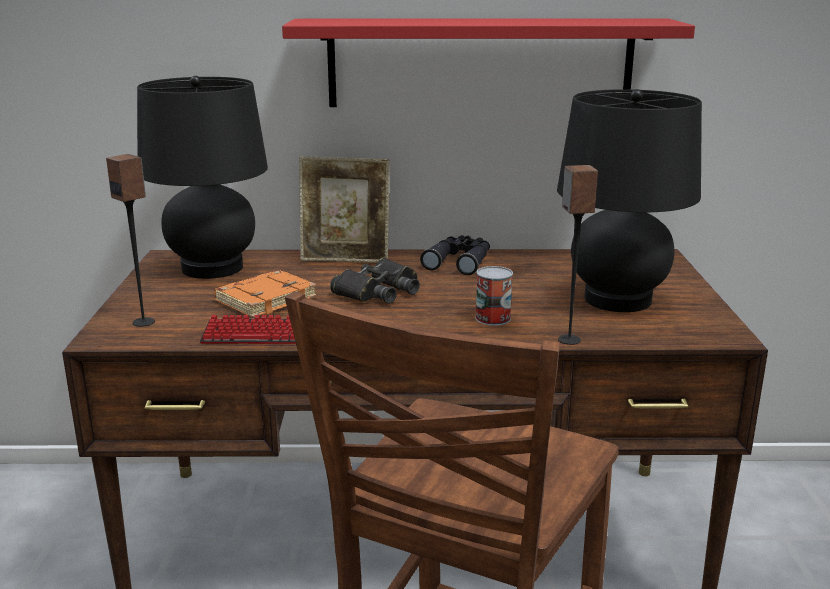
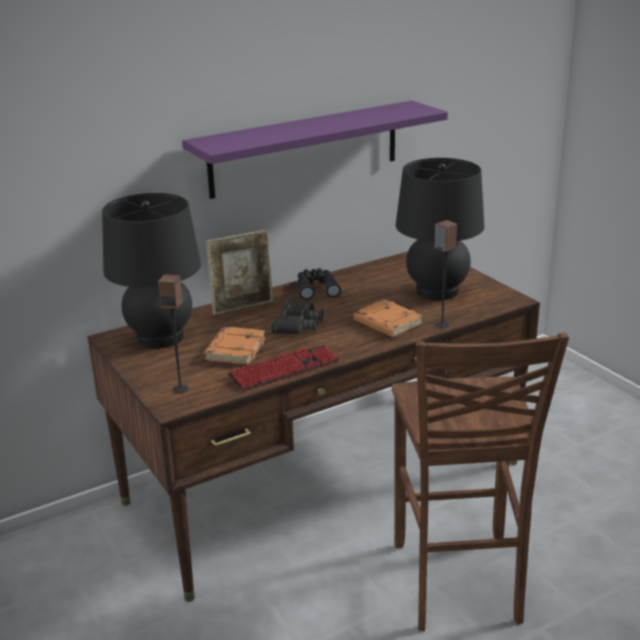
camera: 30 degrees left, 5 degrees up
red shelf [282,18,695,107] -> purple shelf [182,101,448,199]
can [475,266,513,326] -> orange book [354,299,423,337]

